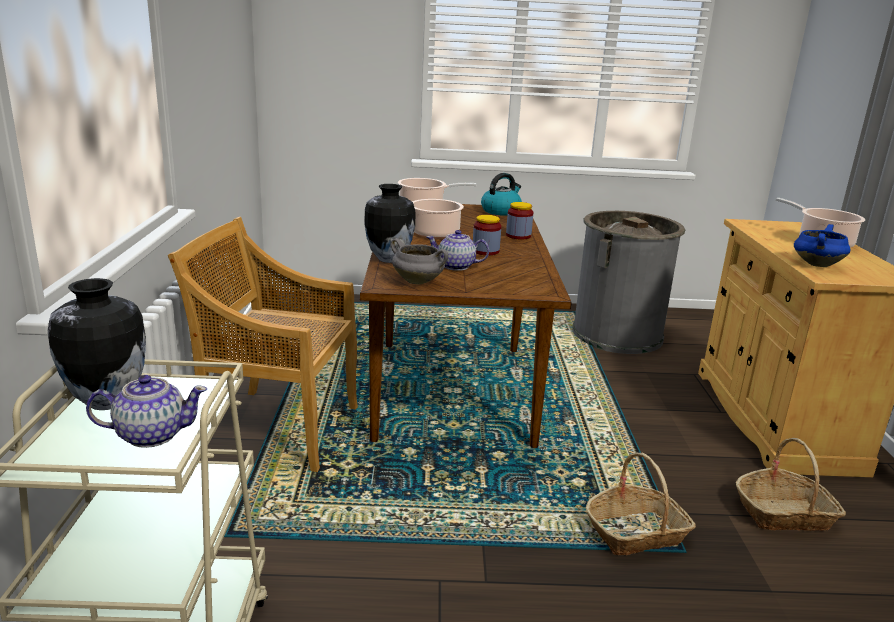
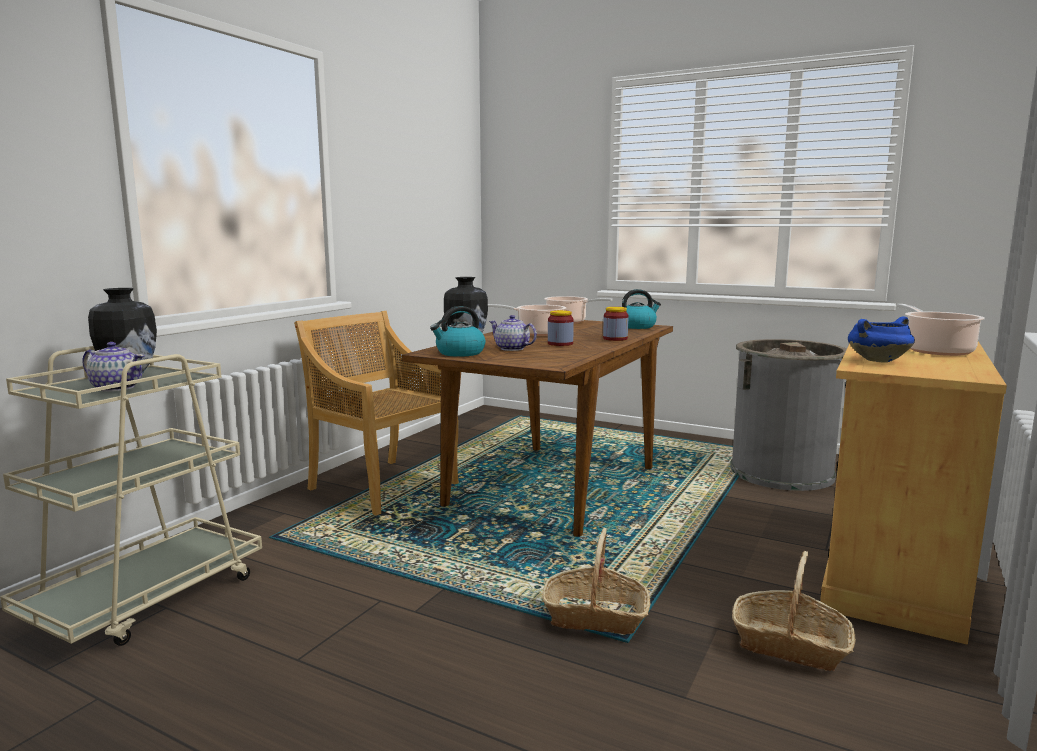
camera: 30 degrees right, 10 degrees down
grey cooking pot [390,238,448,284] -> kettle [430,306,485,357]

